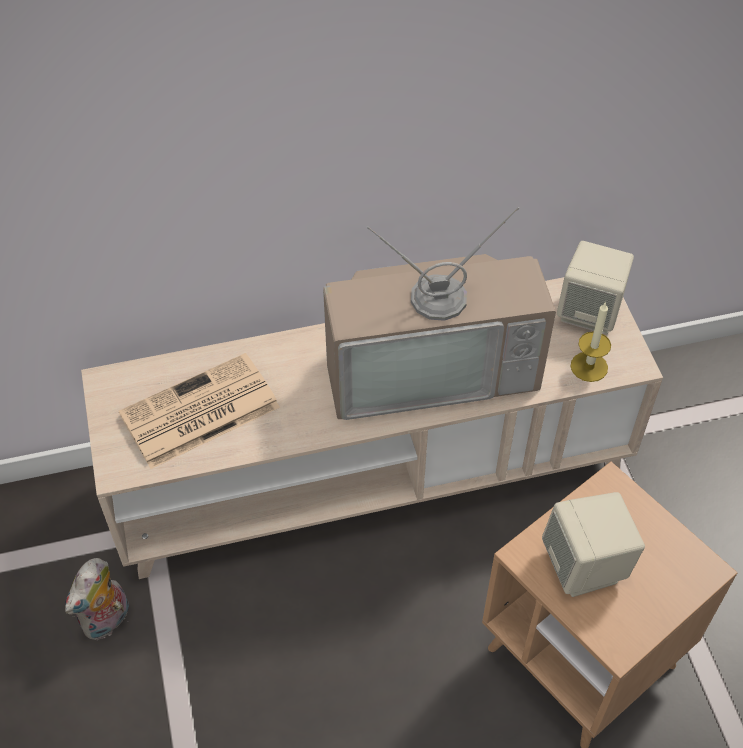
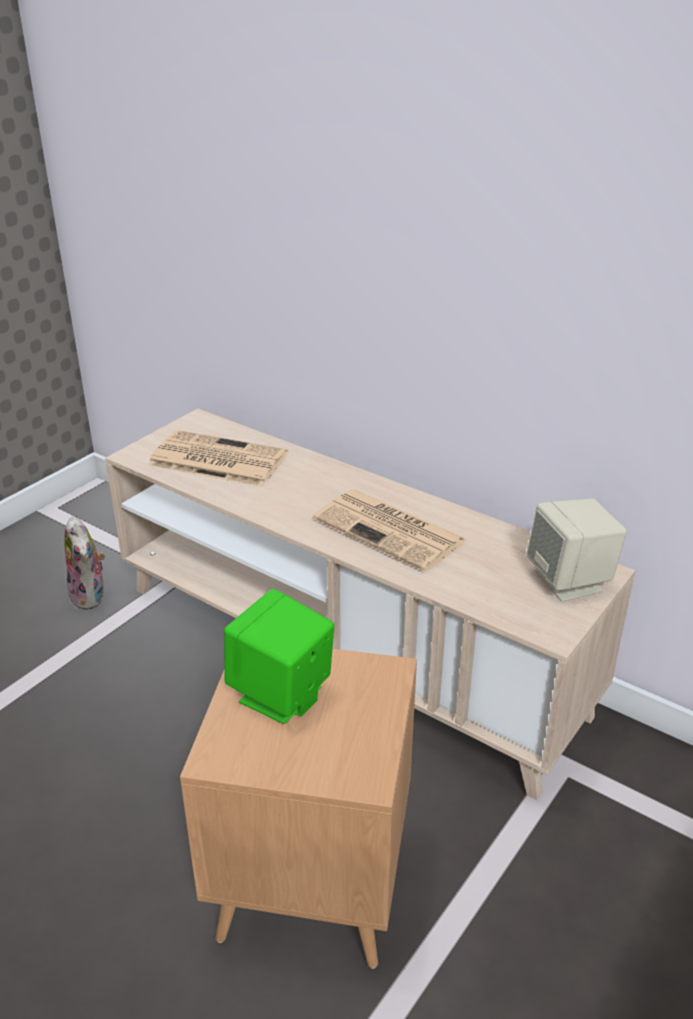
camera: 50 degrees right, 20 degrees down
plush toy [65,558,129,640] -> plush toy turned 105 degrees counterclockwise [64,516,105,610]
television [323,207,556,420] -> newspaper [313,490,467,572]
beige speaker [542,492,645,597] -> green speaker [224,589,334,724]
candle [571,302,611,382] -> none

